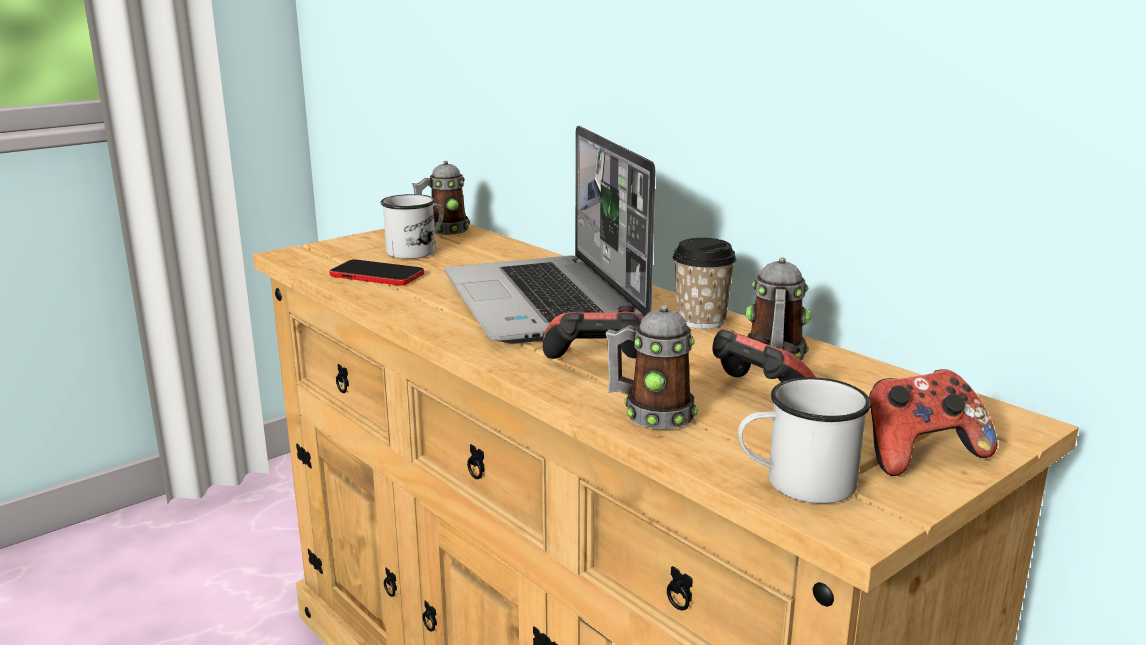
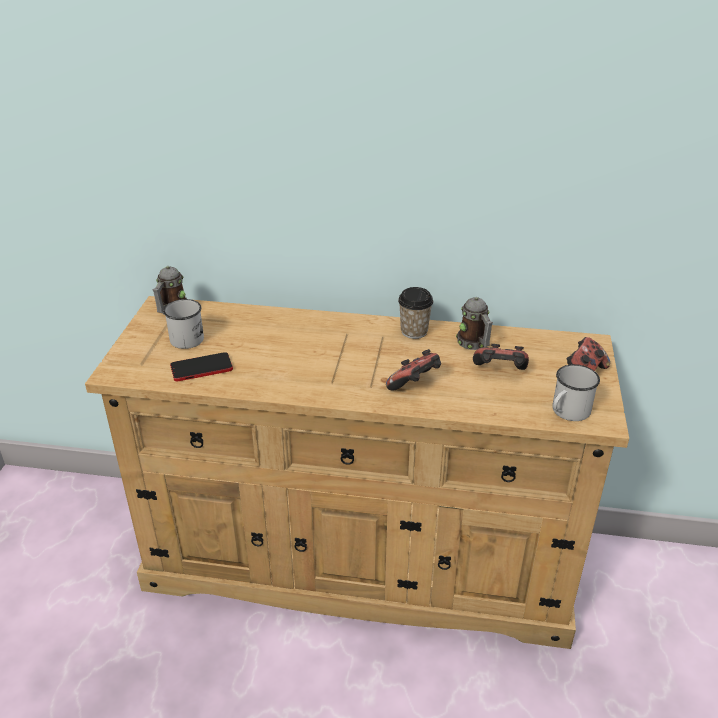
camera: 40 degrees left, 15 degrees up
laptop [445,126,656,344] -> none
mug [606,305,698,429] -> none

